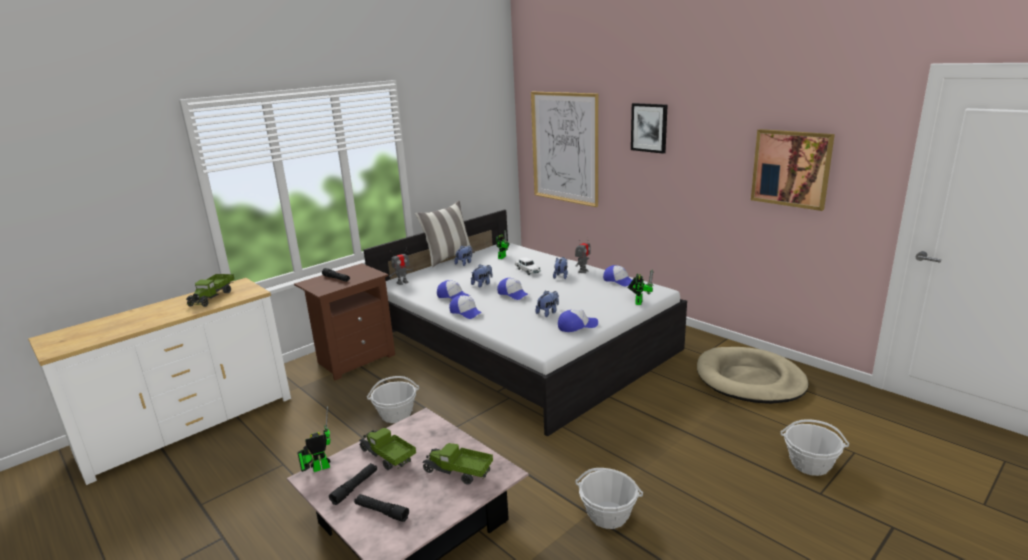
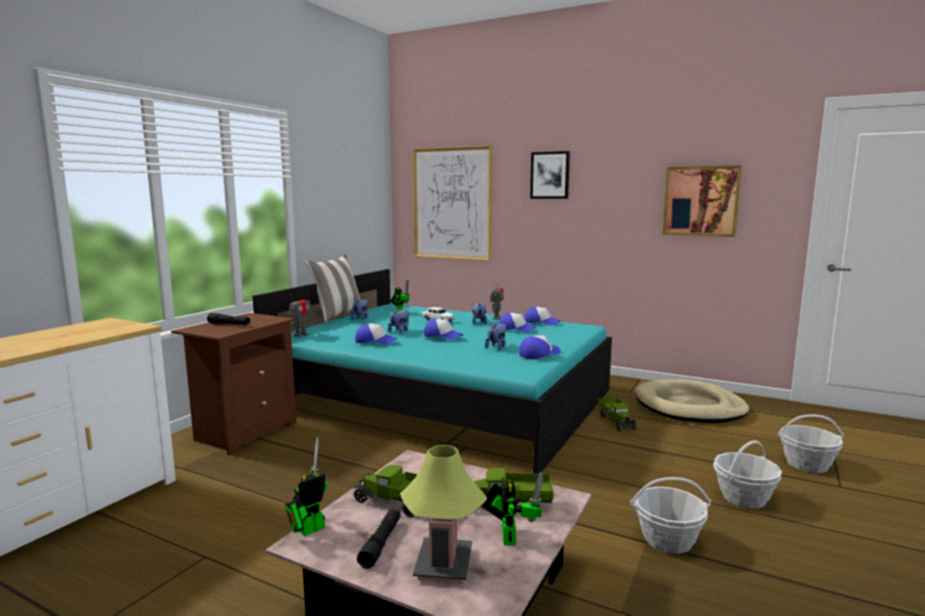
camera: 20 degrees left, 10 degrees down
toy truck [186,274,235,307] -> toy truck moved to [597,398,637,431]
black flashlight [354,494,409,522] -> table lamp [400,445,487,583]
white bed [363,209,687,437] -> turquoise bed [252,269,612,474]
basket [367,376,419,423] -> basket moved to [713,440,782,508]
cap [449,295,482,319] -> cap moved to [498,313,536,333]
toy robot [628,270,654,305] -> toy robot moved to [481,472,544,545]

